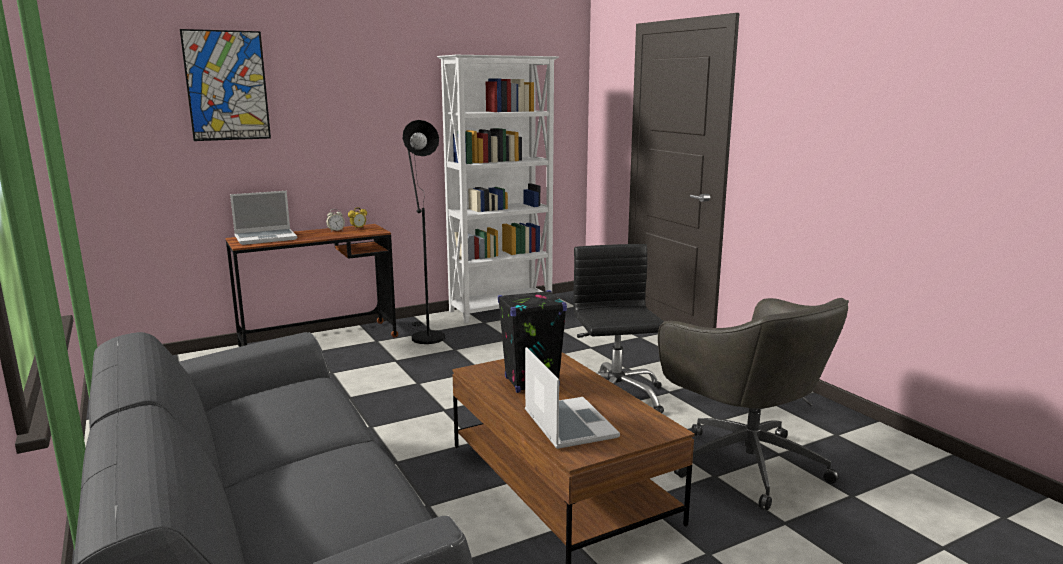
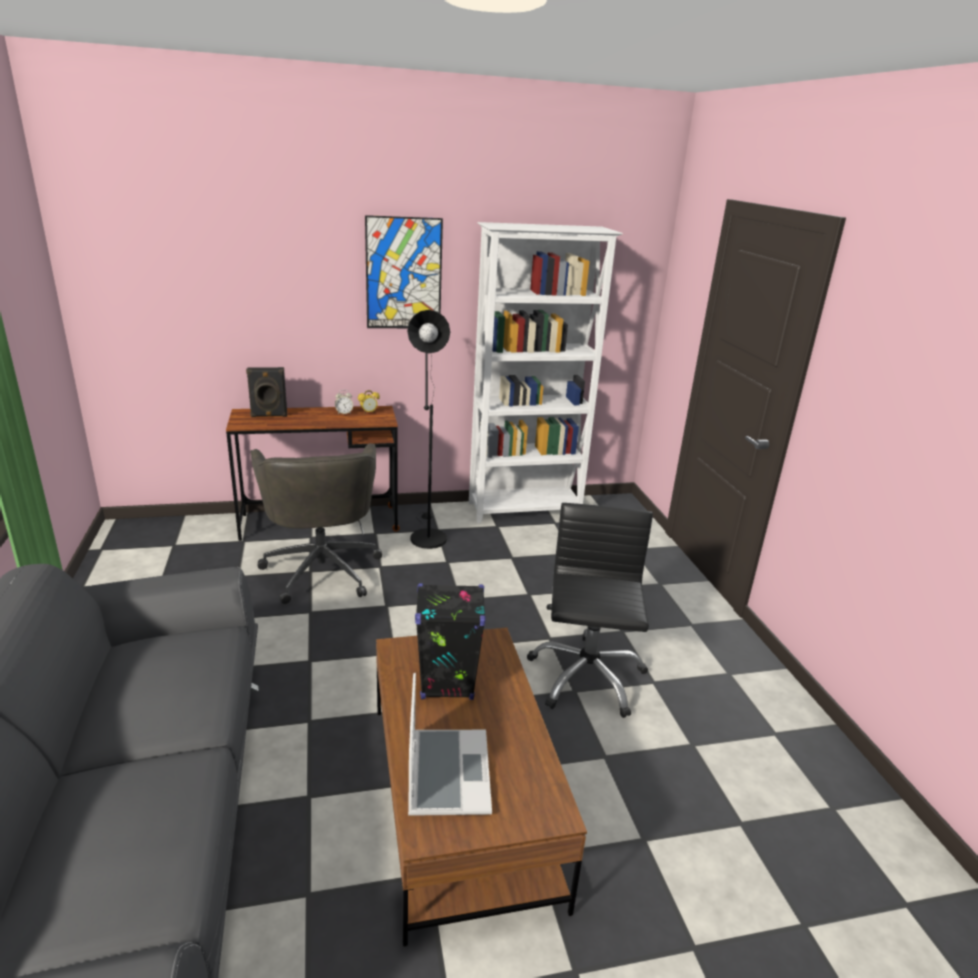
camera: 15 degrees right, 10 degrees up
picture [180,29,271,141] -> picture moved to [365,215,443,328]
laptop [230,191,297,245] -> black speaker [246,367,288,417]
grey office chair [658,298,849,510] -> grey office chair moved to [251,443,382,604]

